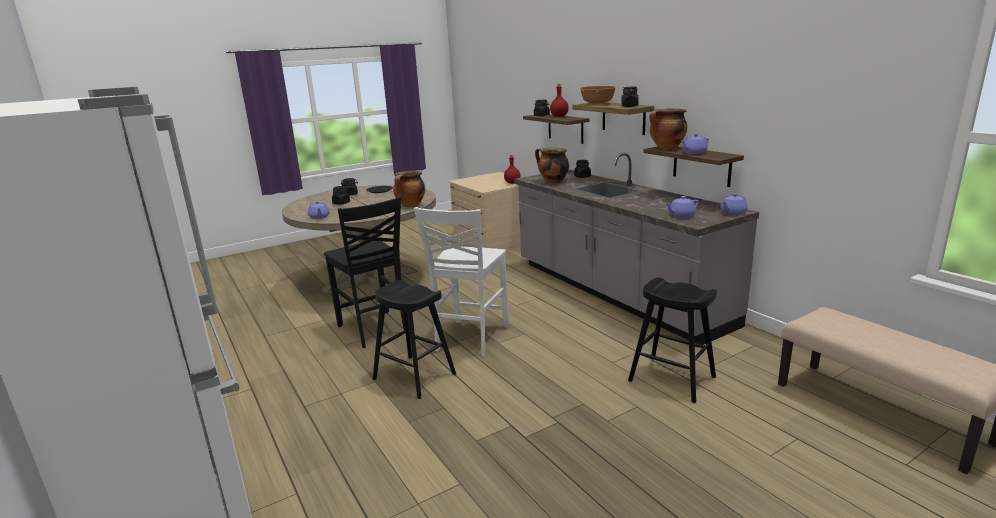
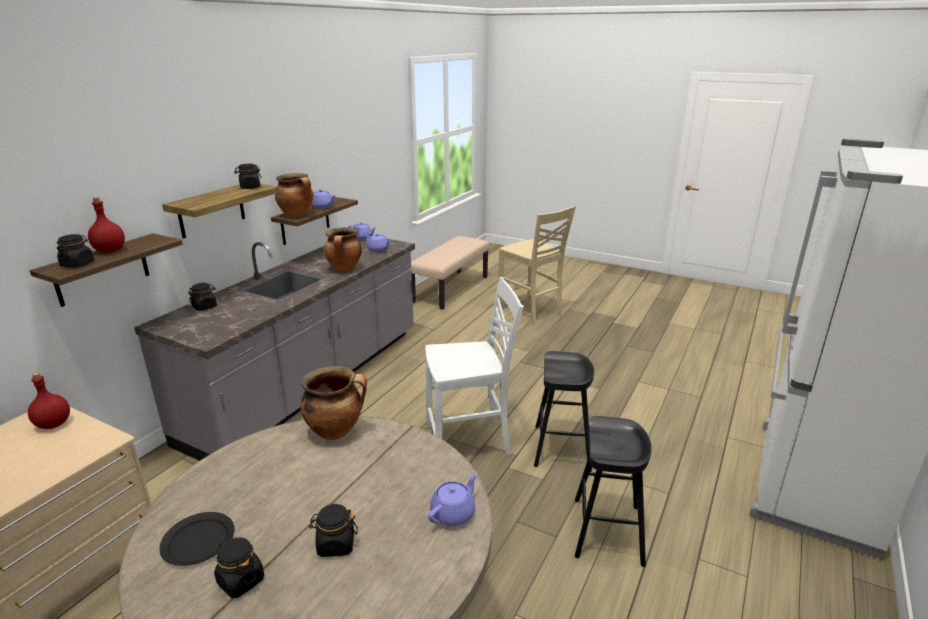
camera: 120 degrees left, 5 degrees up
black chair [324,197,406,348] -> none
cooking pot [535,148,569,183] -> cooking pot moved to [324,227,362,272]
brown bowl [580,86,616,105] -> none
black stool [628,277,717,403] -> black stool moved to [575,416,652,567]
none -> beige chair [498,205,576,325]

